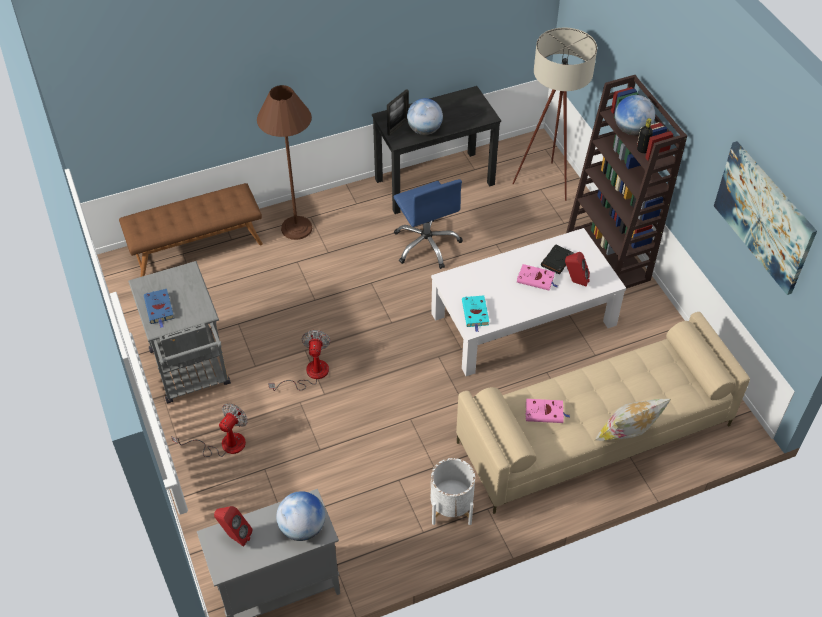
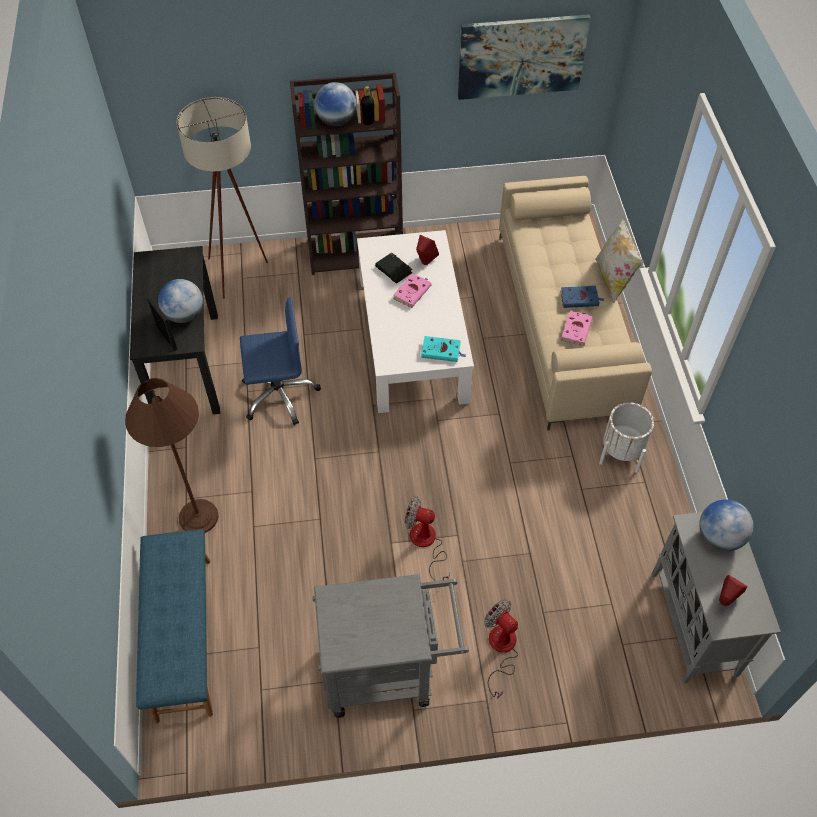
camera: 75 degrees left, 5 degrees up
brown bench [119,183,263,277] -> blue bench [136,529,213,723]
blue book [144,289,174,328] -> blue book moved to [561,286,604,308]

